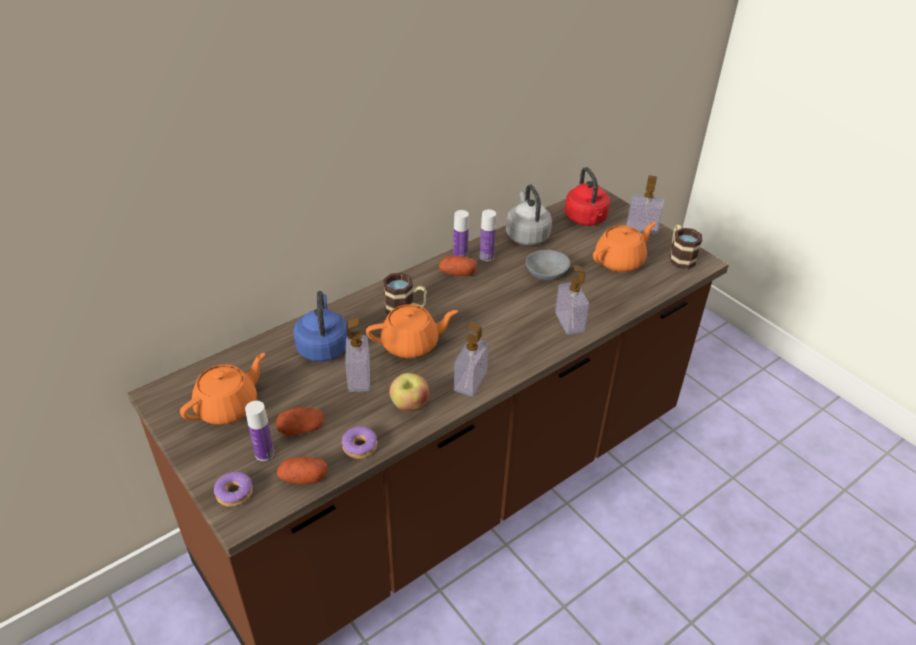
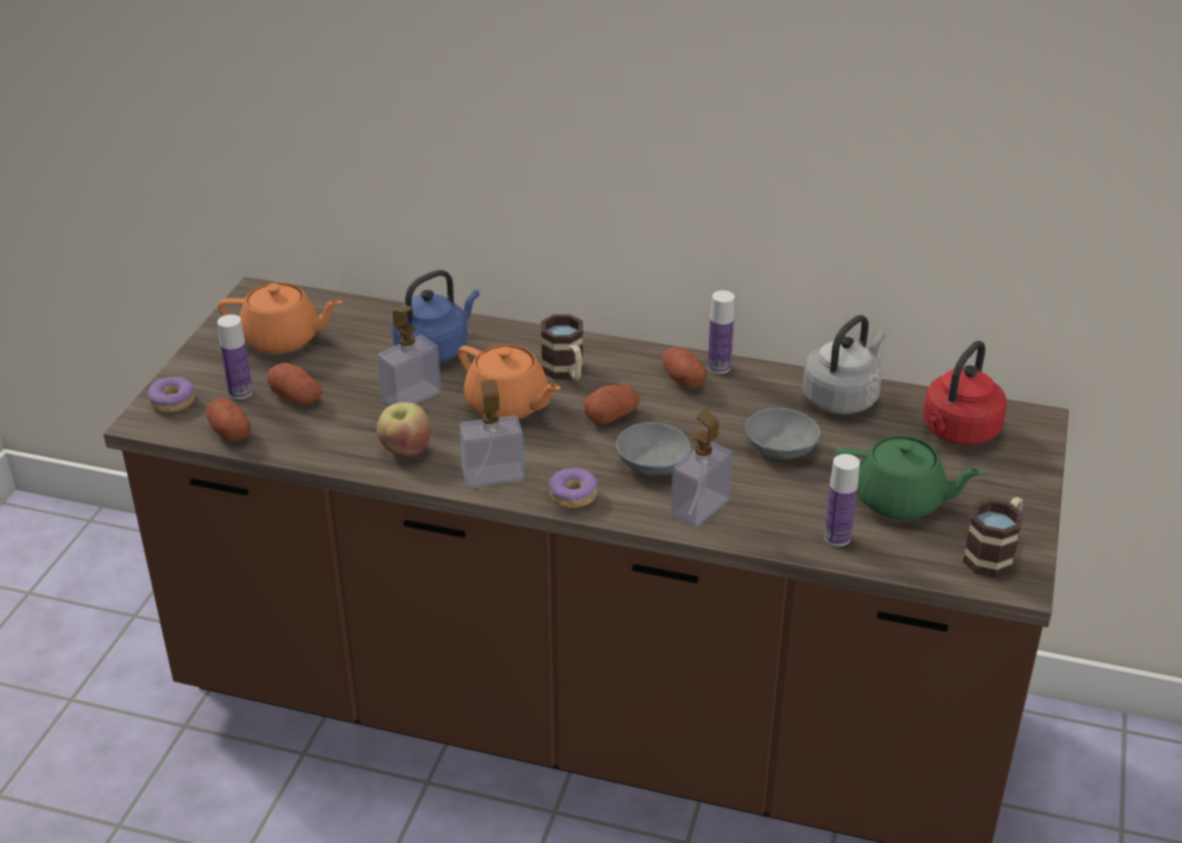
camera: 55 degrees right, 5 degrees down
donut [342,426,377,459] -> donut moved to [549,468,598,508]
bottle [480,209,496,261] -> bottle moved to [824,454,860,546]
orange teapot [593,222,656,272] -> green teapot [835,436,985,520]
soap dispenser [626,175,664,235] -> none
none -> potato [584,384,640,425]
none -> grey bowl [616,422,691,475]

